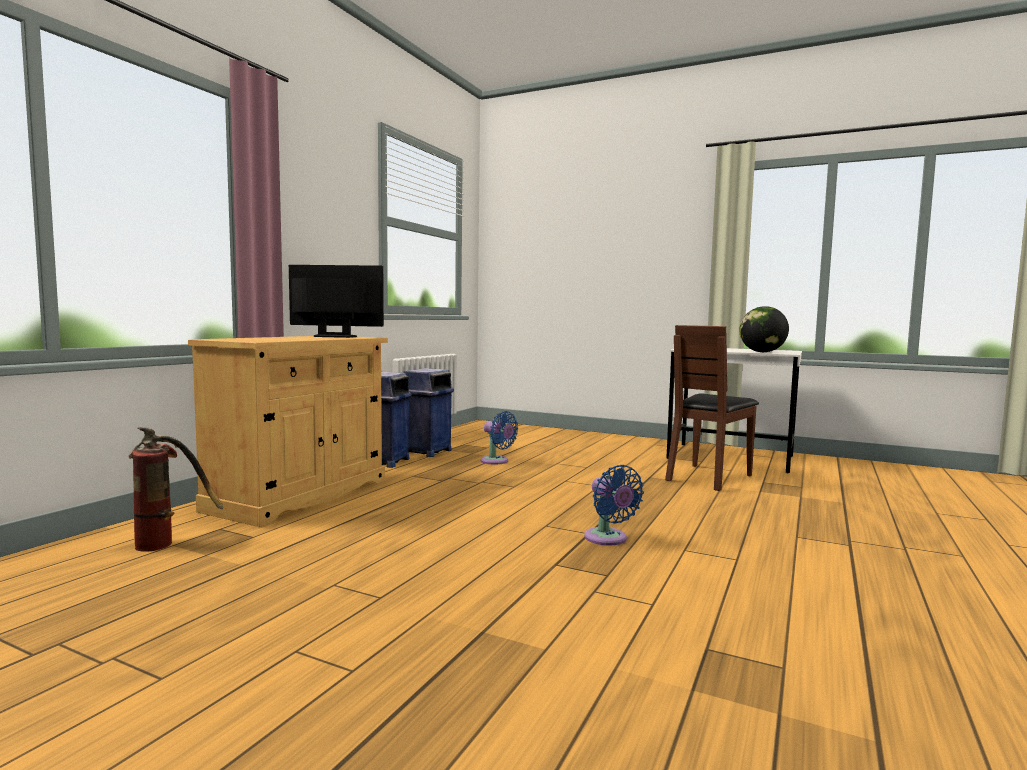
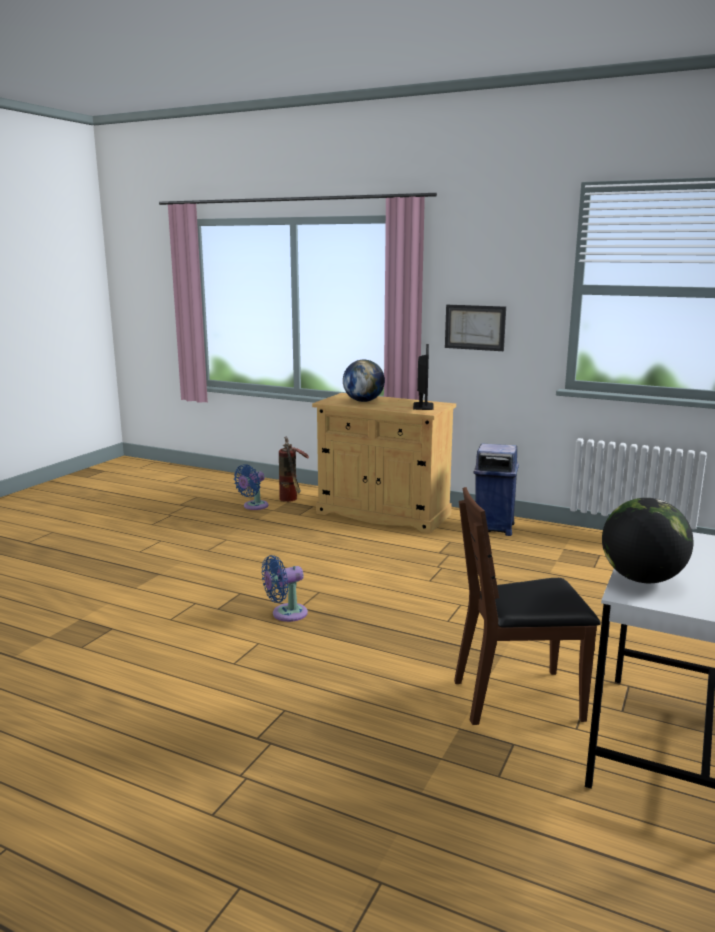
camera: 90 degrees right, 10 degrees up
blue trash can [403,368,454,457] -> none
blue fan [481,411,518,465] -> blue fan moved to [234,464,268,510]
brown chair [665,325,759,491] -> brown chair turned 45 degrees counterclockwise [454,487,601,725]
none -> globe [343,360,385,402]
none -> picture [445,305,506,351]

